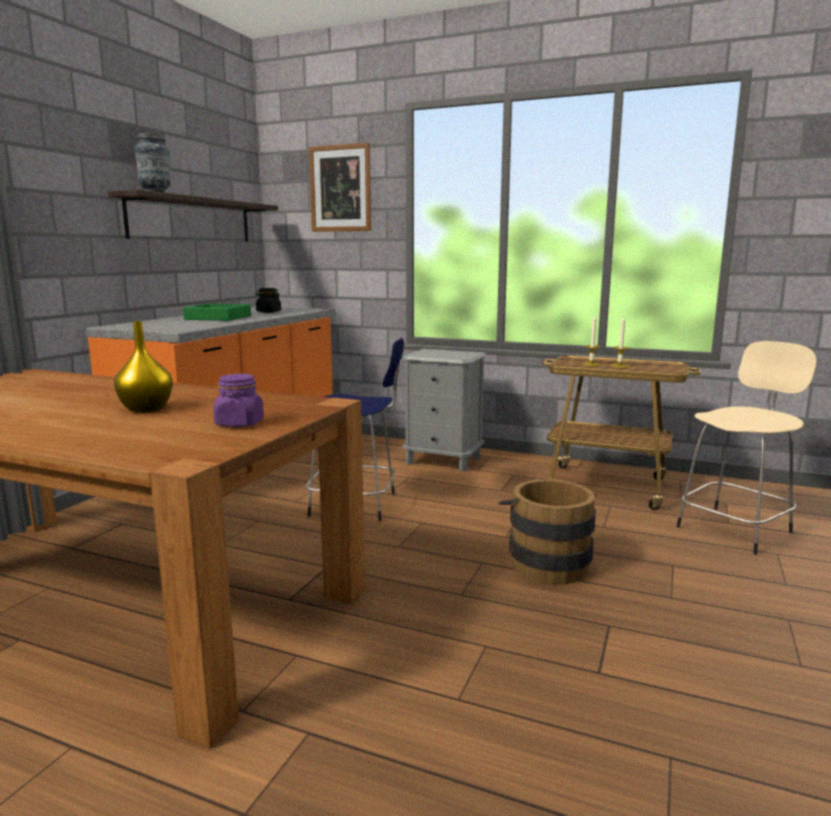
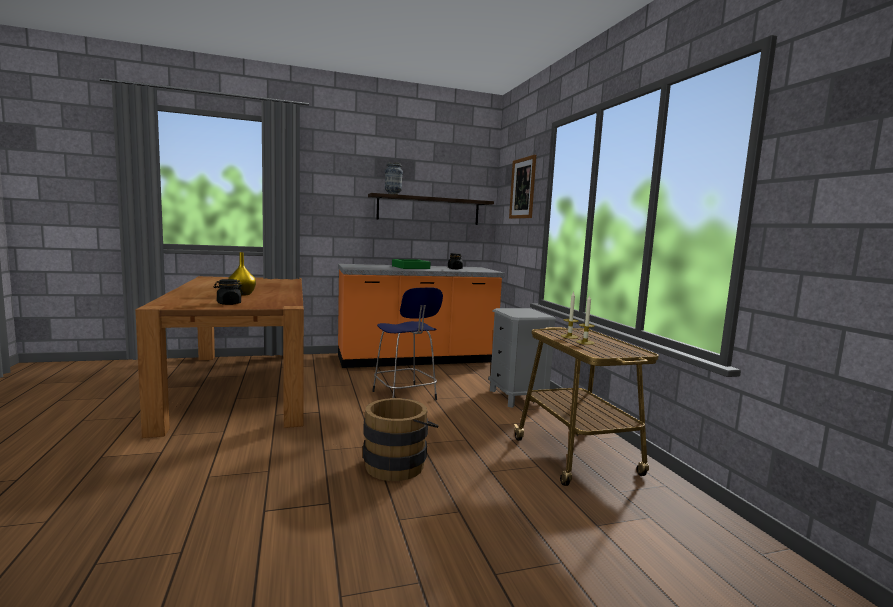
camera: 50 degrees right, 5 degrees down
purple jar [213,374,264,427] -> black jar [213,279,243,305]
beige stool [676,341,817,555] -> none

